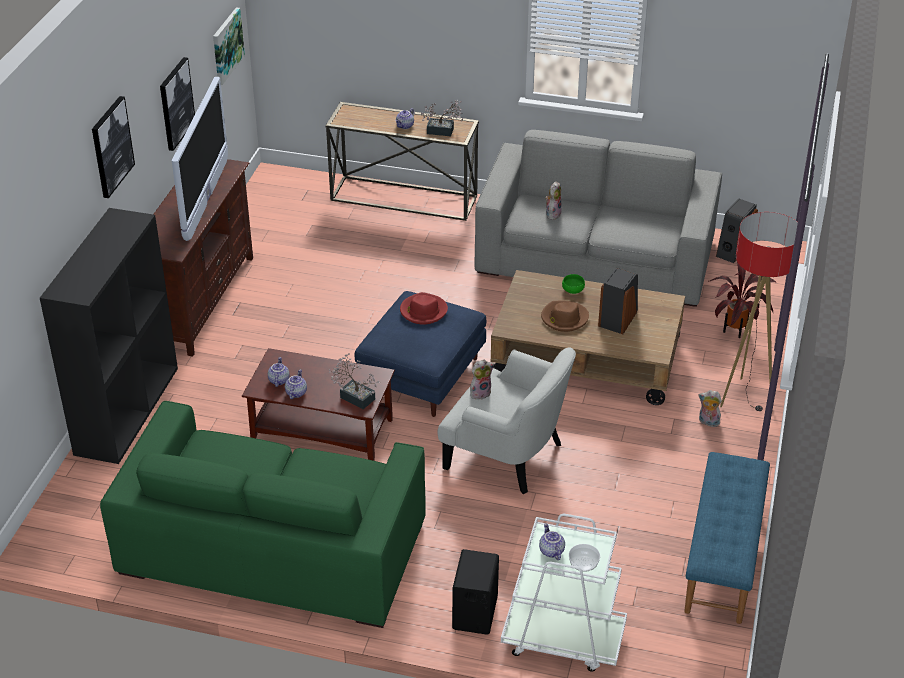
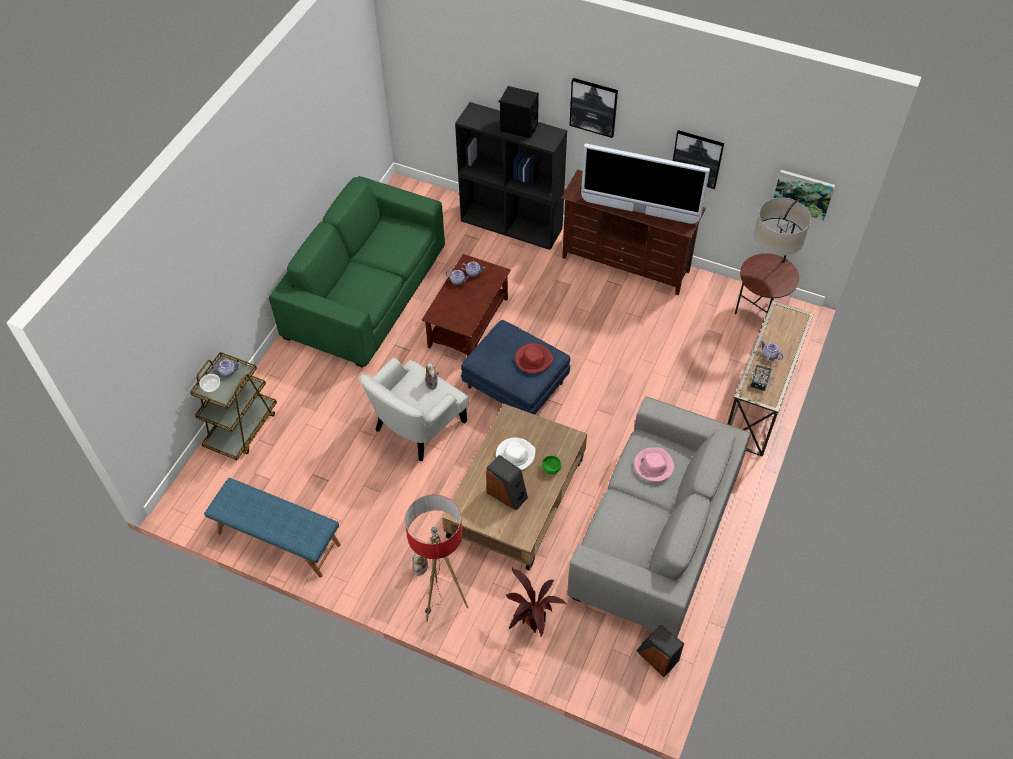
camera: 100 degrees right, 15 degrees up
potted plant [329,354,381,409] -> none
black speaker [452,549,499,635] -> black speaker moved to [499,86,539,138]
white cart [501,514,627,672] -> brown cart [190,352,277,460]
brown hat [541,301,589,332] -> white hat [496,438,536,470]
plush toy [545,182,562,220] -> pink hat [634,447,674,482]
none -> floor lamp [735,197,811,318]

